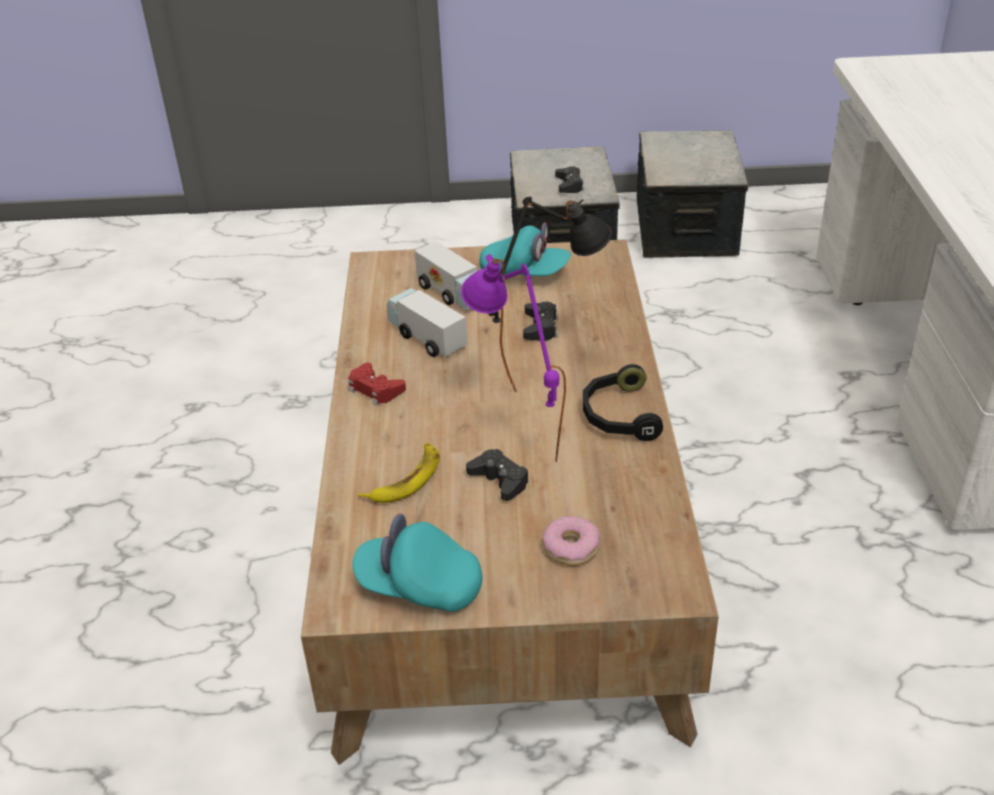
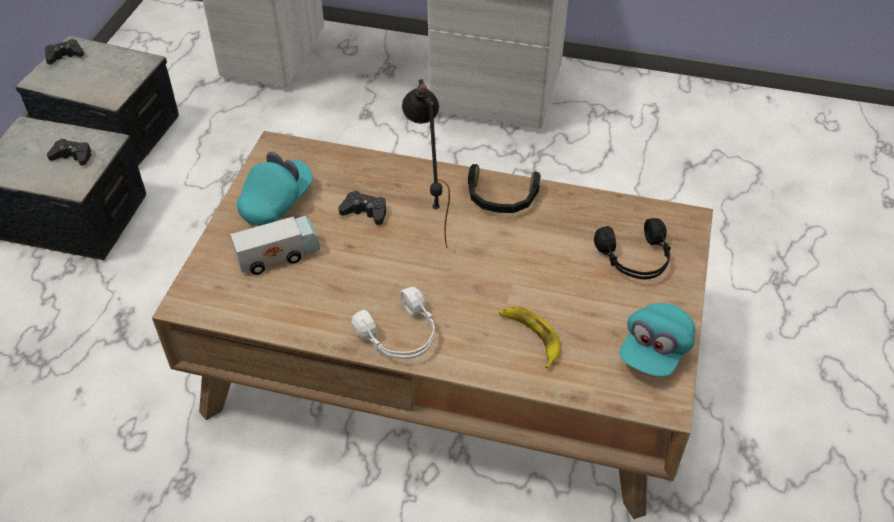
camera: 75 degrees left, 10 degrees up
red game controller [348,363,406,405] -> white headphones [351,287,435,359]
toy truck [387,288,467,357] -> none
purple table lamp [461,254,566,462] -> none
black game controller [466,449,529,501] -> black game controller moved to [45,39,84,65]
donut [543,516,600,566] -> black headphones [594,218,671,280]

